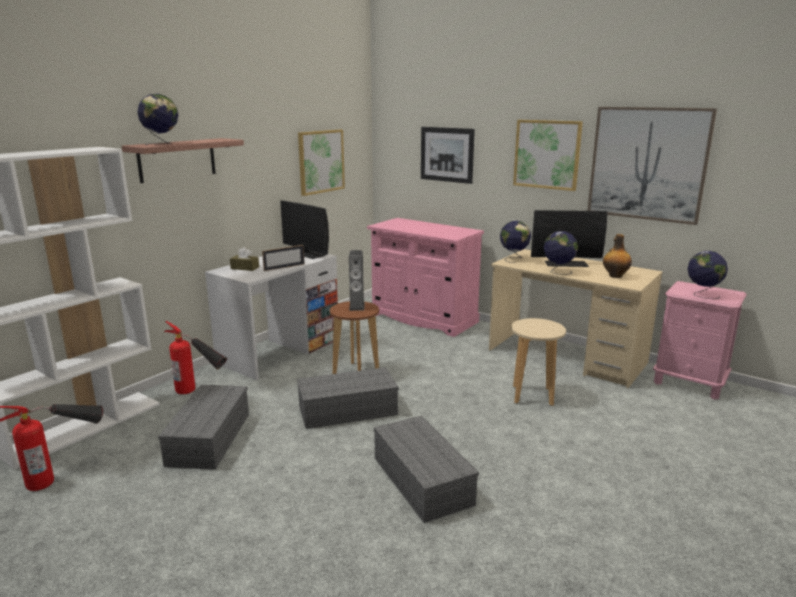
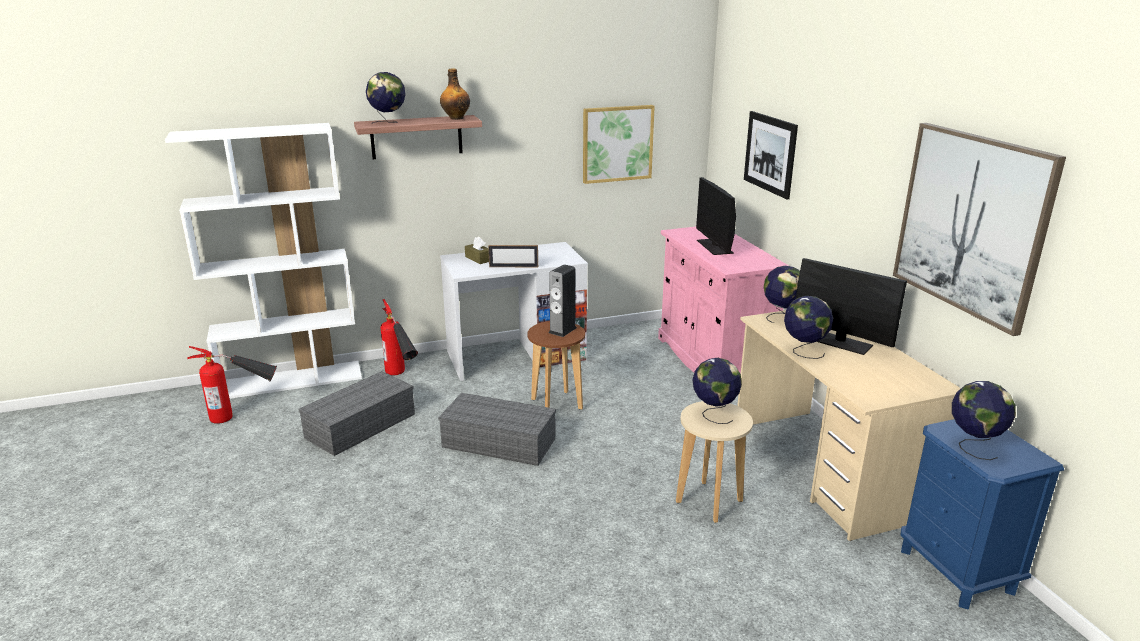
camera: 35 degrees right, 5 degrees up
monitor [280,201,329,259] -> monitor moved to [696,177,736,255]
grey storage box [374,415,479,523] -> none
picture [513,120,583,191] -> none
bottle [603,234,632,278] -> bottle moved to [440,68,470,120]
pink nightstand [653,281,747,399] -> blue nightstand [901,419,1064,609]
none -> globe [692,358,742,424]

